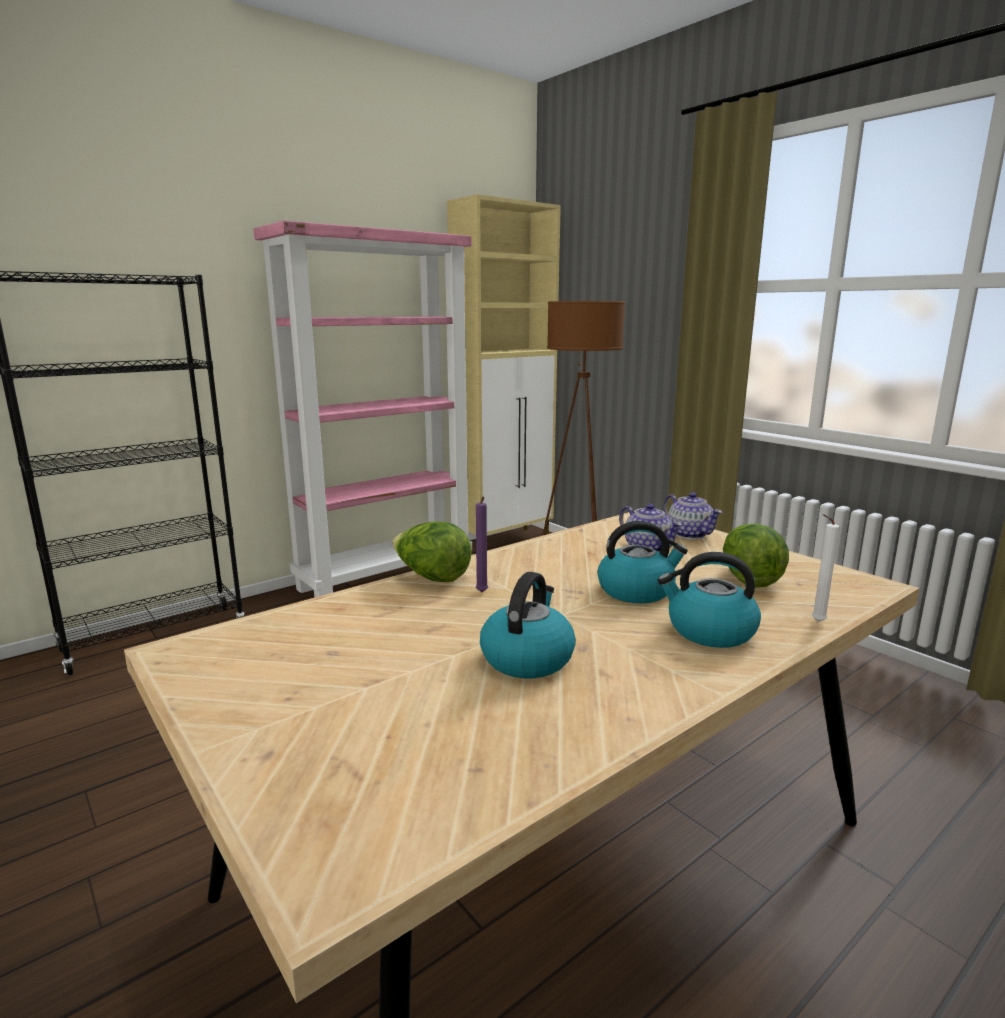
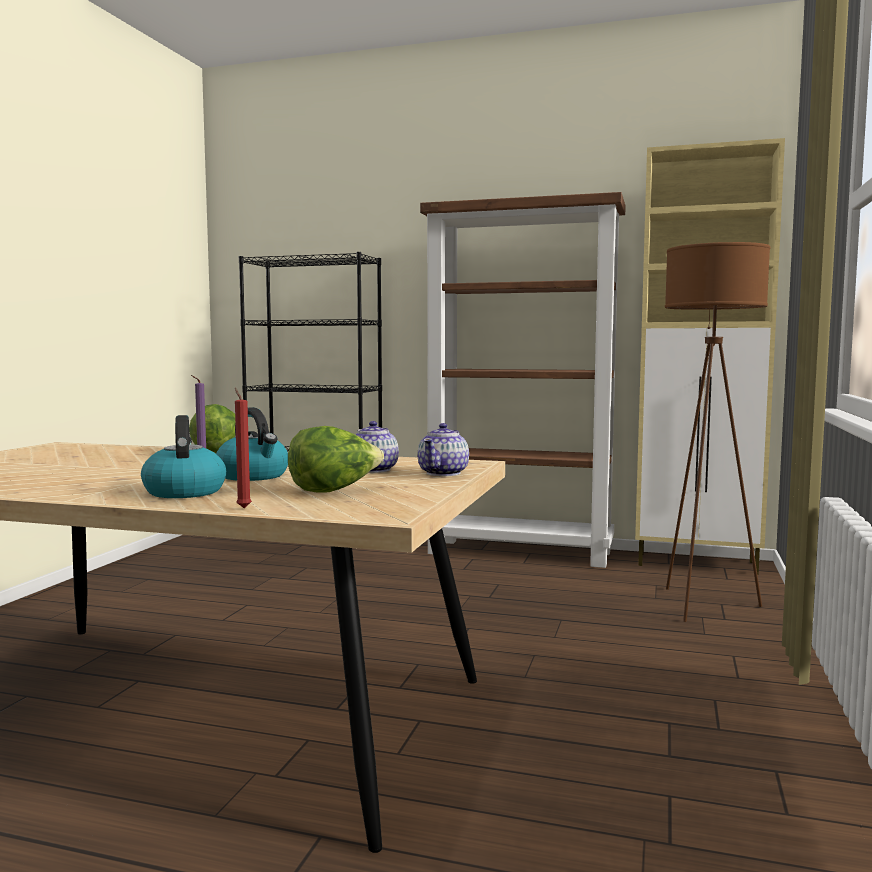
camera: 55 degrees right, 10 degrees down
pink bookcase [254,221,472,598] -> brown bookcase [420,192,626,568]
kettle [480,572,576,678] -> none
white candle [812,514,839,622] -> red candle [235,388,252,508]

